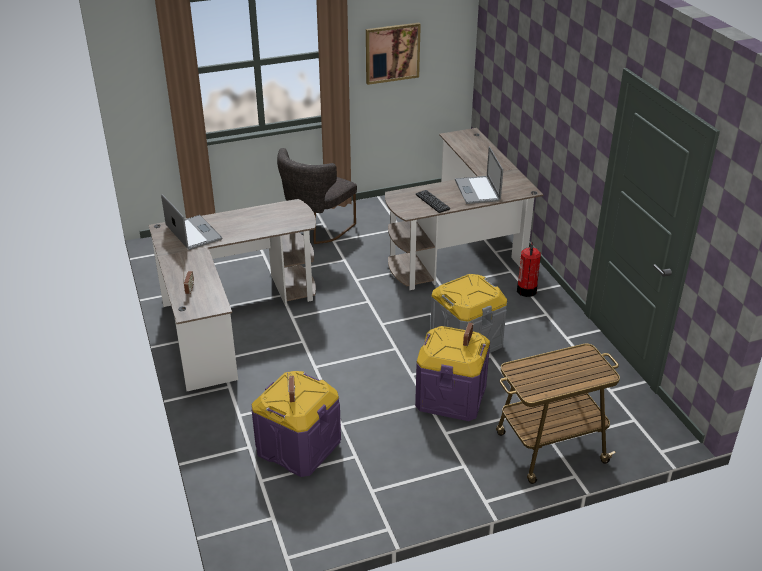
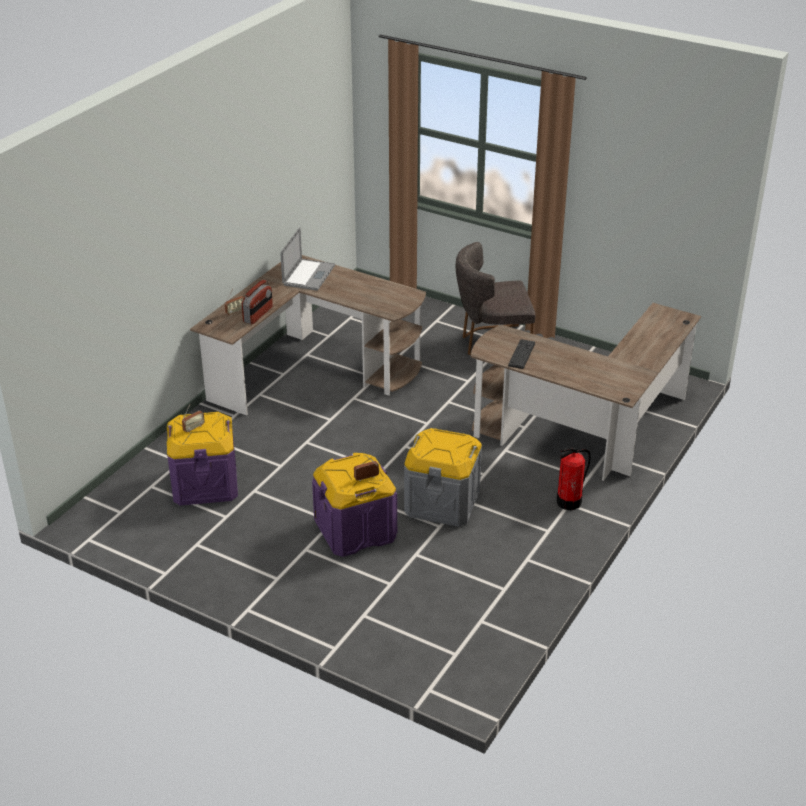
camera: 50 degrees right, 0 degrees up
picture [366,23,421,85] -> none
laptop [455,146,503,204] -> none
cart [496,343,620,484] -> none
none -> radio [242,280,273,324]

